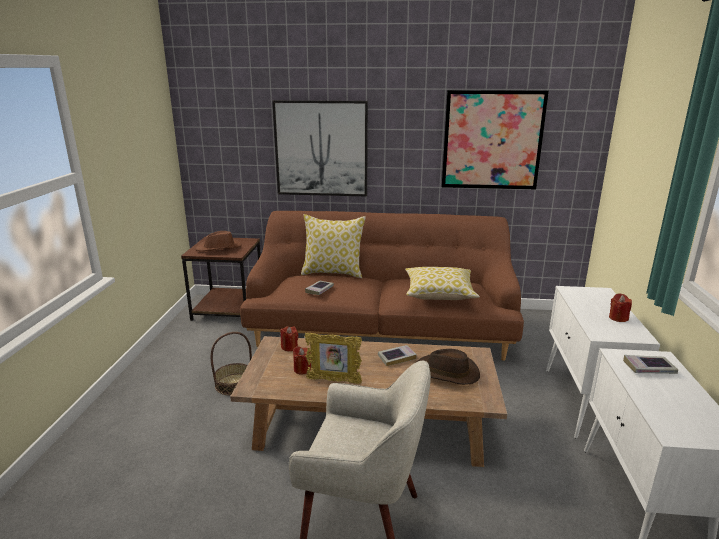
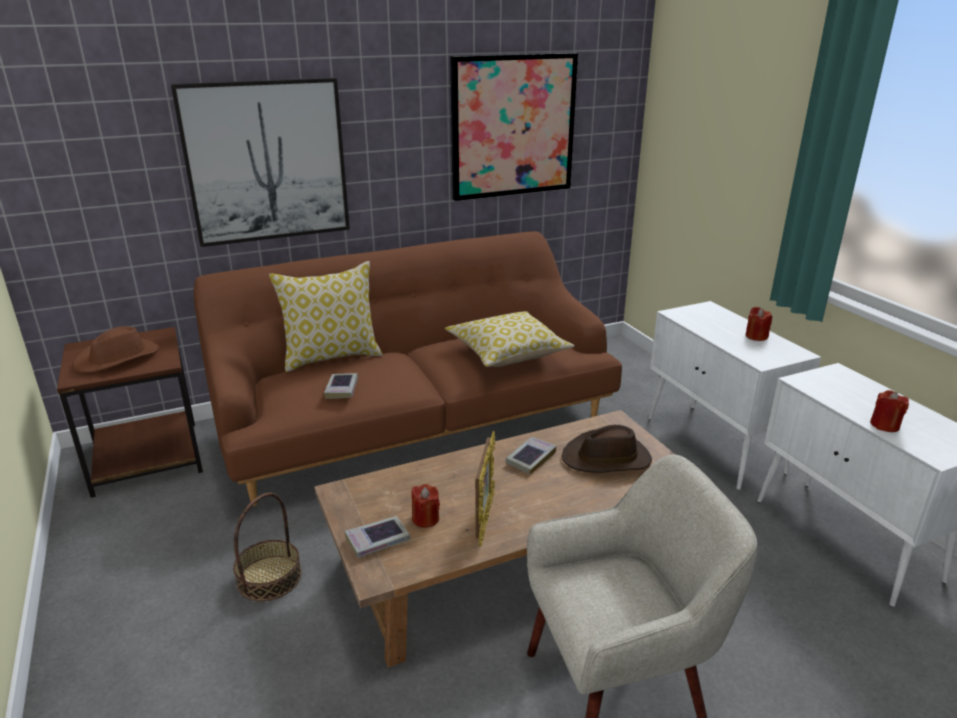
camera: 30 degrees left, 5 degrees up
red candle [280,326,299,351] -> red candle moved to [870,390,909,432]
picture frame [304,333,362,384] -> picture frame turned 60 degrees counterclockwise [475,431,495,547]
book [623,355,678,374] -> book moved to [345,516,410,558]

